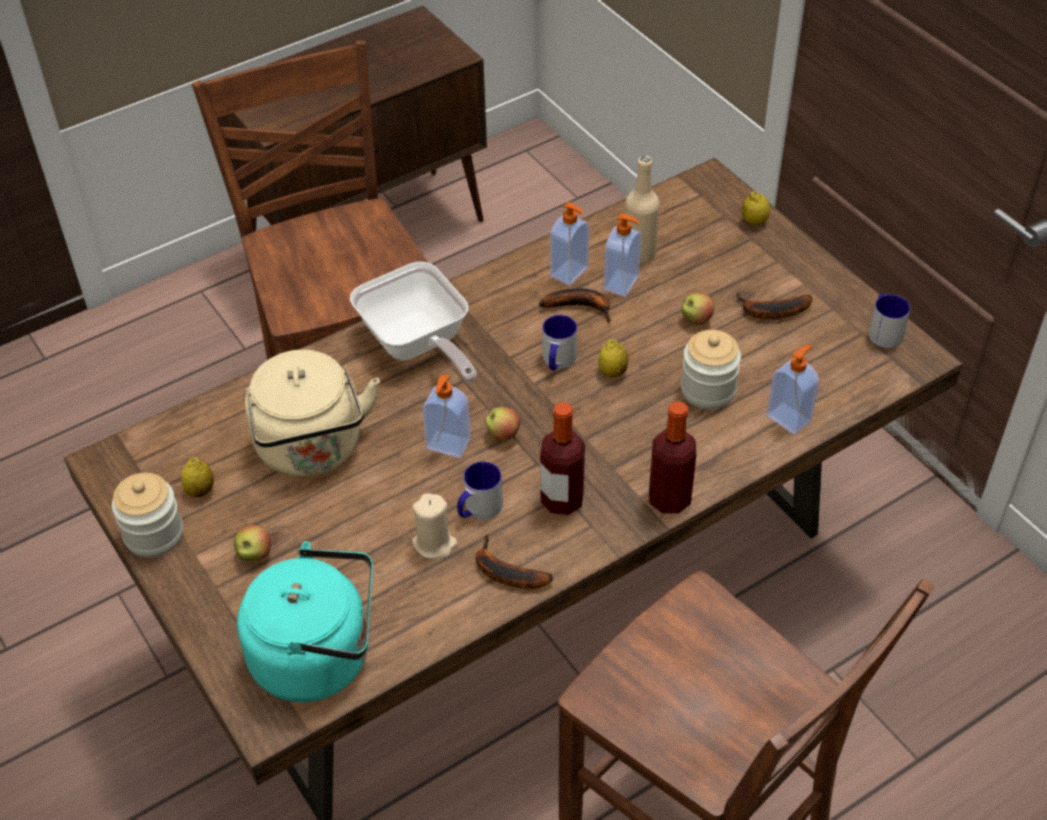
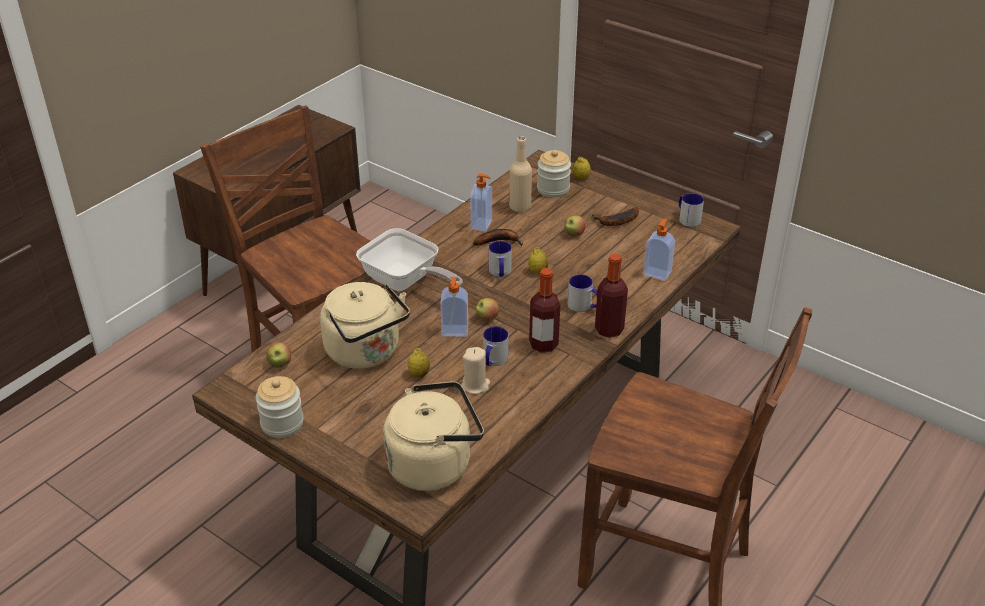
camera: 20 degrees left, 10 degrees down
lemon [181,457,214,497] -> lemon moved to [408,348,430,377]
apple [234,525,271,562] -> apple moved to [266,343,291,368]
turquoise kettle [237,541,373,702] -> beige kettle [383,381,484,491]
banana [476,534,553,589] -> none
soap dispenser [604,214,641,297] -> none
jar [681,330,741,409] -> jar moved to [537,150,571,198]
none -> mug [568,274,597,312]

